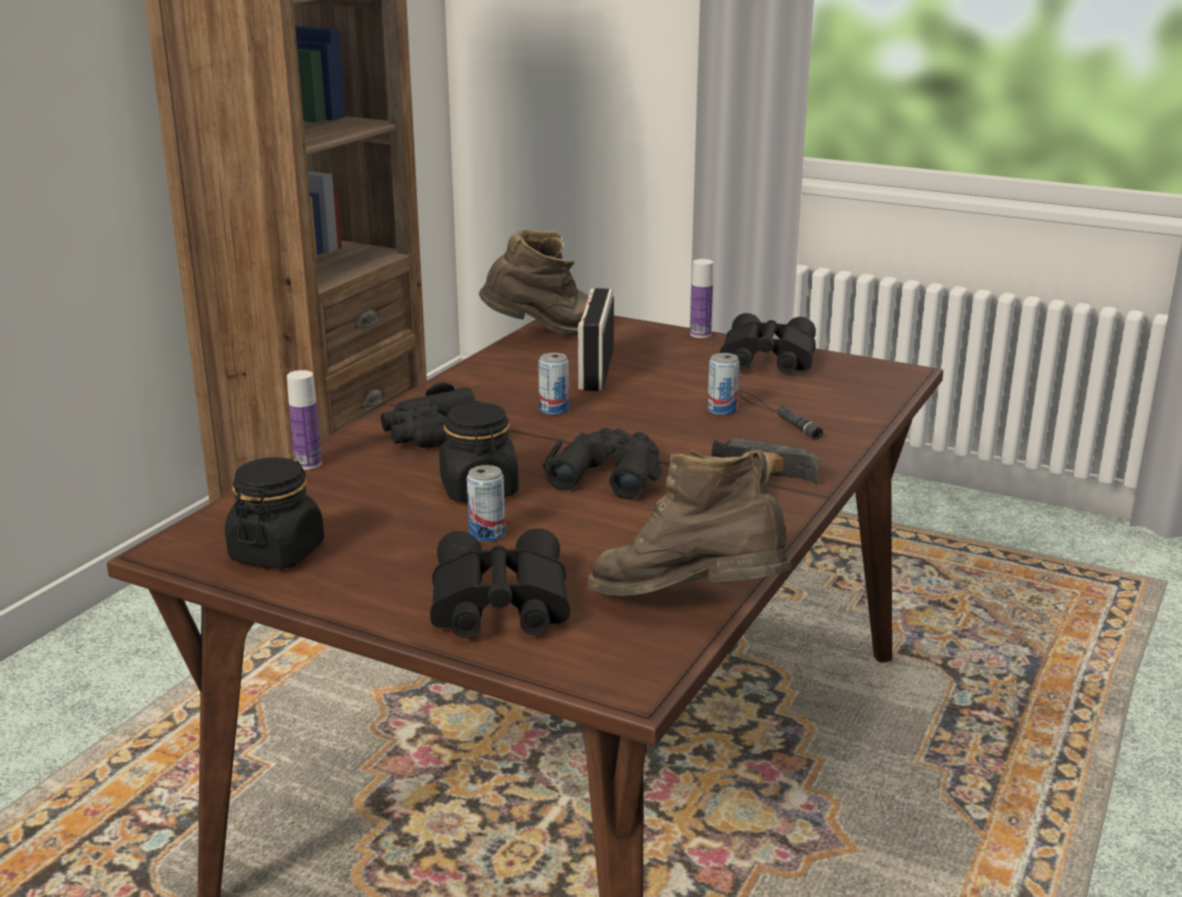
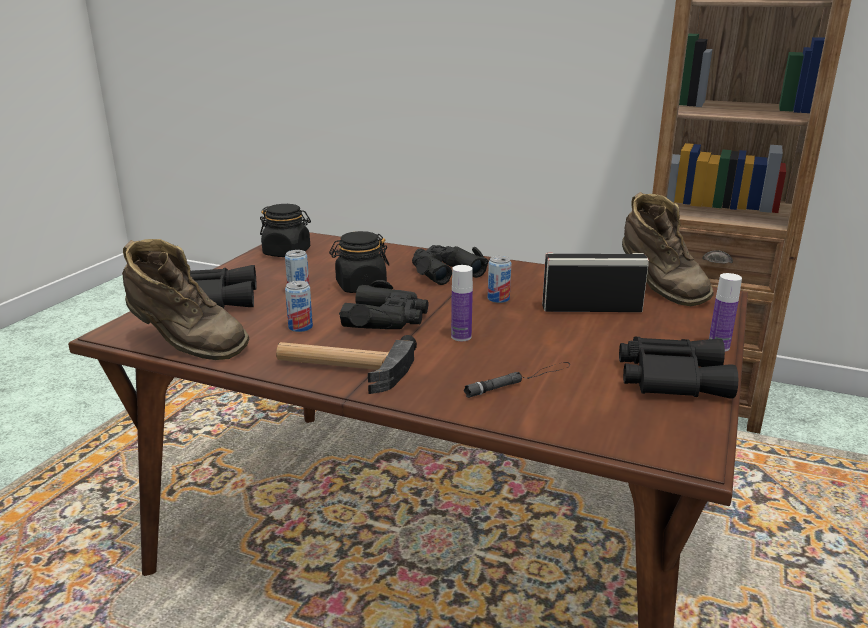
camera: 85 degrees right, 0 degrees up
bottle [287,370,322,470] -> bottle moved to [451,265,473,341]
brown boot [588,449,792,596] -> brown boot turned 90 degrees clockwise [122,239,249,360]
can [708,353,740,416] -> can moved to [285,281,313,332]

